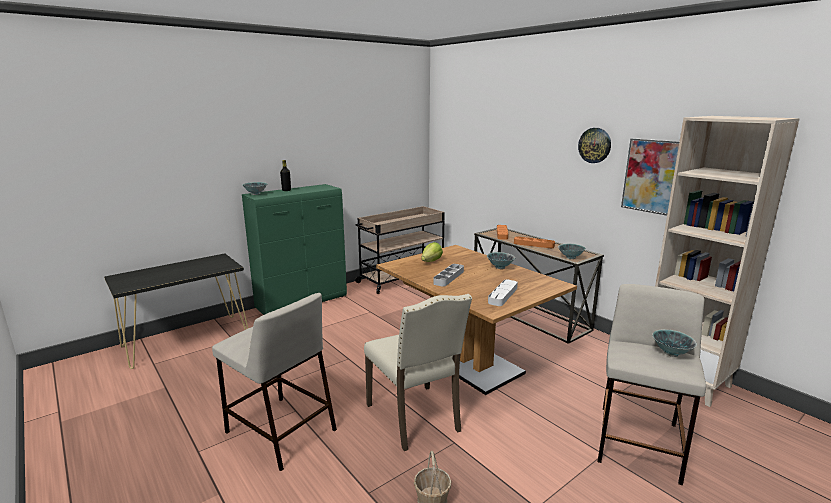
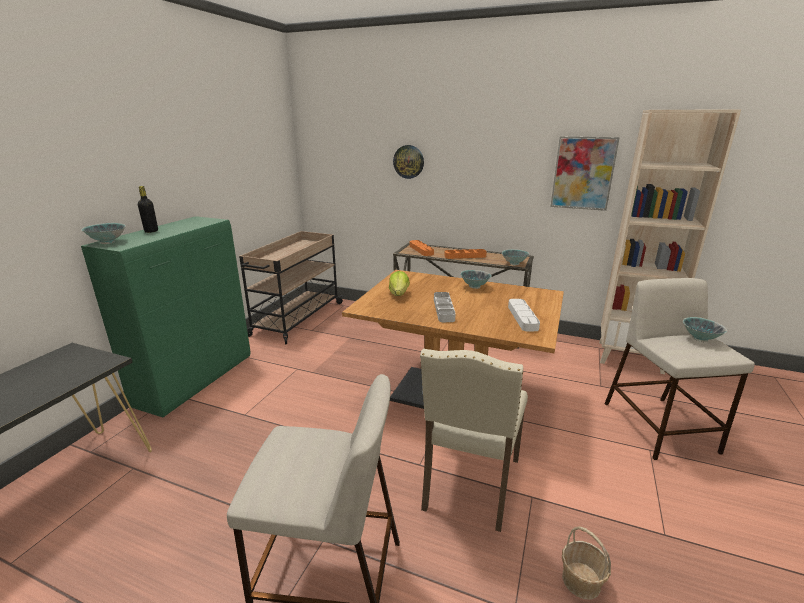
camera: 30 degrees left, 5 degrees up
beige chair [364,294,472,451] -> beige chair turned 75 degrees clockwise [420,349,528,532]
wall clock [578,128,611,163] -> wall clock moved to [393,145,424,179]

